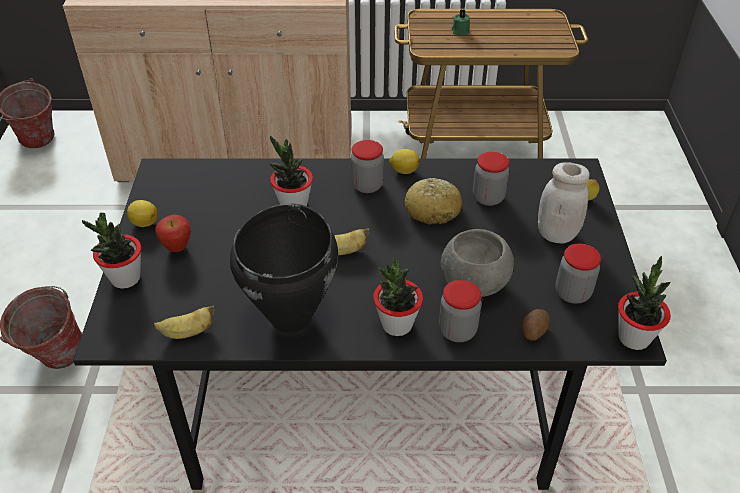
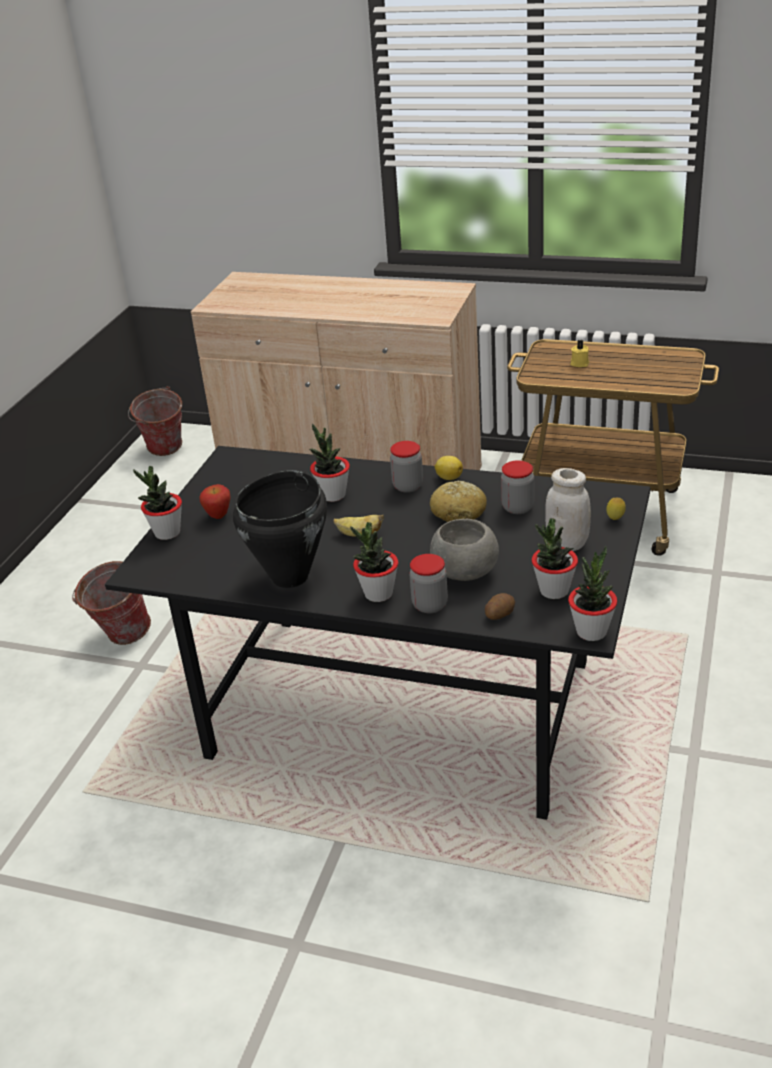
camera: 20 degrees right, 10 degrees down
lemon [127,200,158,227] -> none
banana [154,305,215,339] -> none
green candle [452,9,470,36] -> yellow candle [570,340,589,367]
jar [555,244,601,304] -> potted plant [532,518,578,599]

